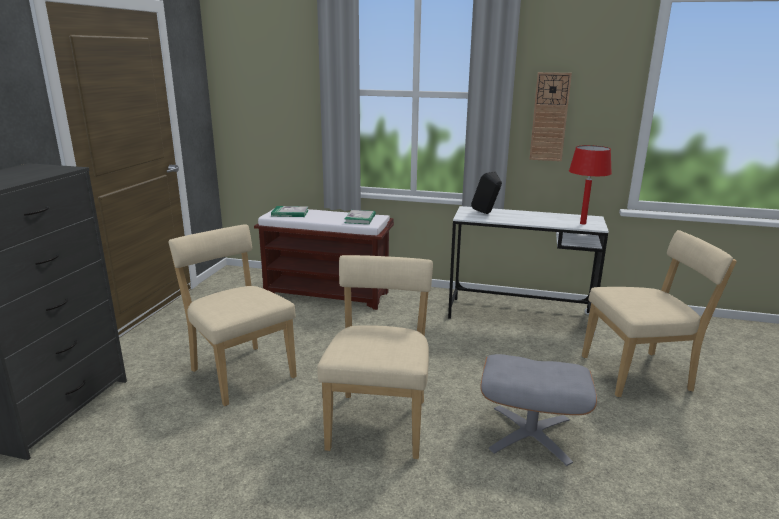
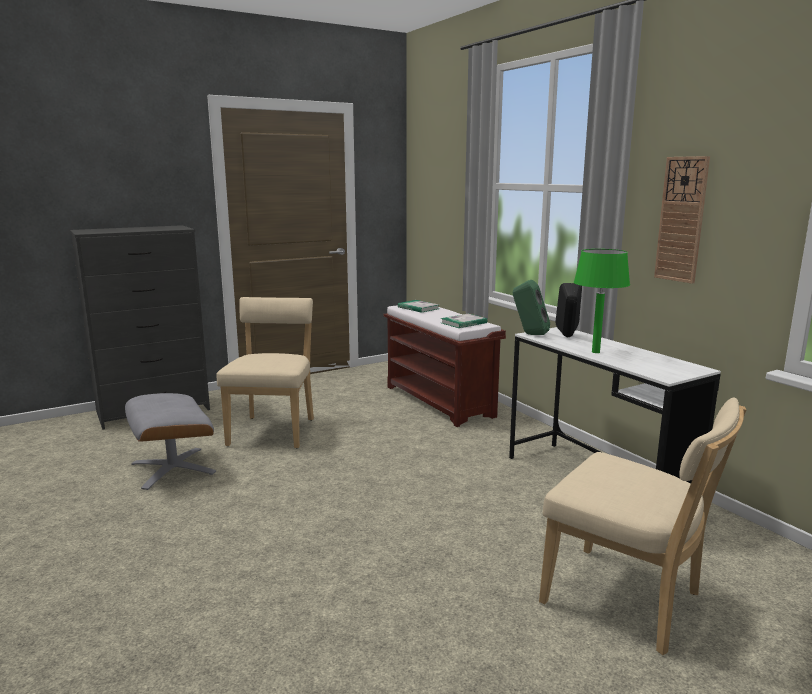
camera: 45 degrees right, 5 degrees down
beige chair [317,255,433,459] -> none
grey ottoman [480,354,597,466] -> grey ottoman moved to [125,393,216,490]
red table lamp [569,145,612,225] -> none
none -> green speaker [513,280,550,335]
none -> green table lamp [574,249,630,353]

